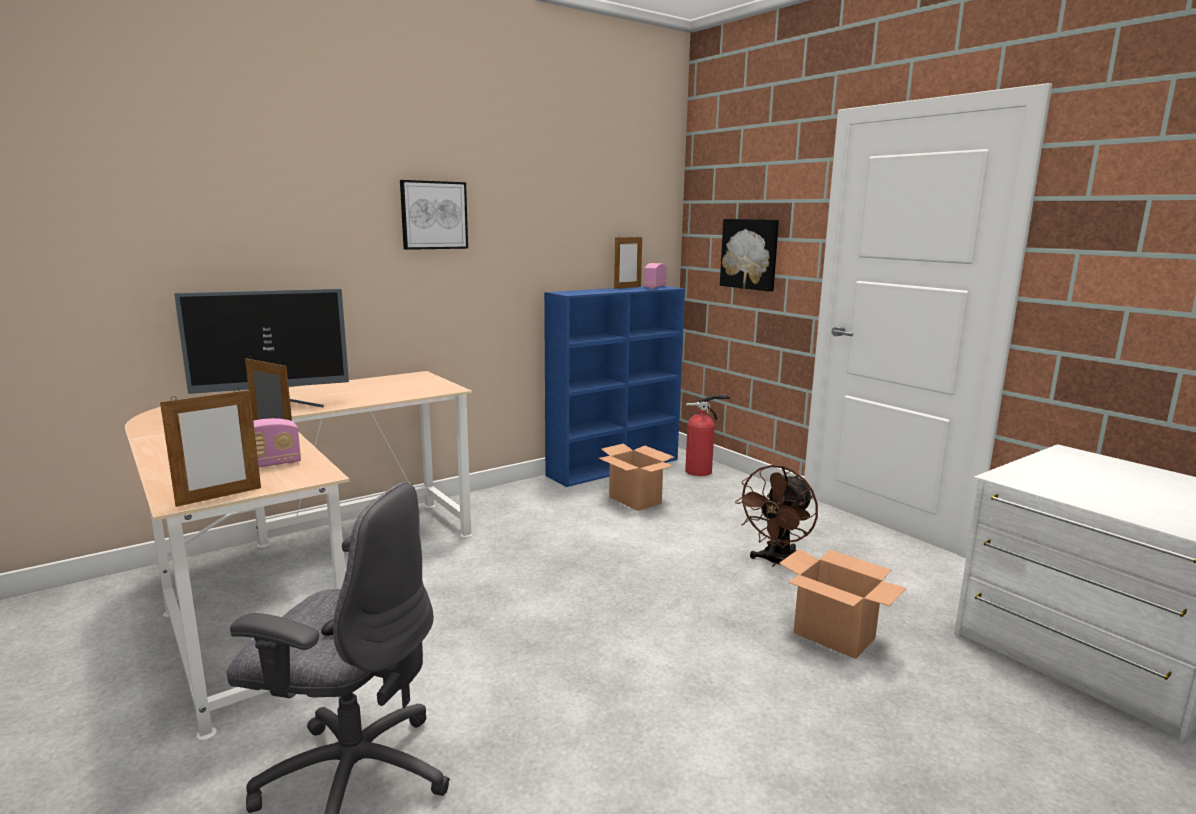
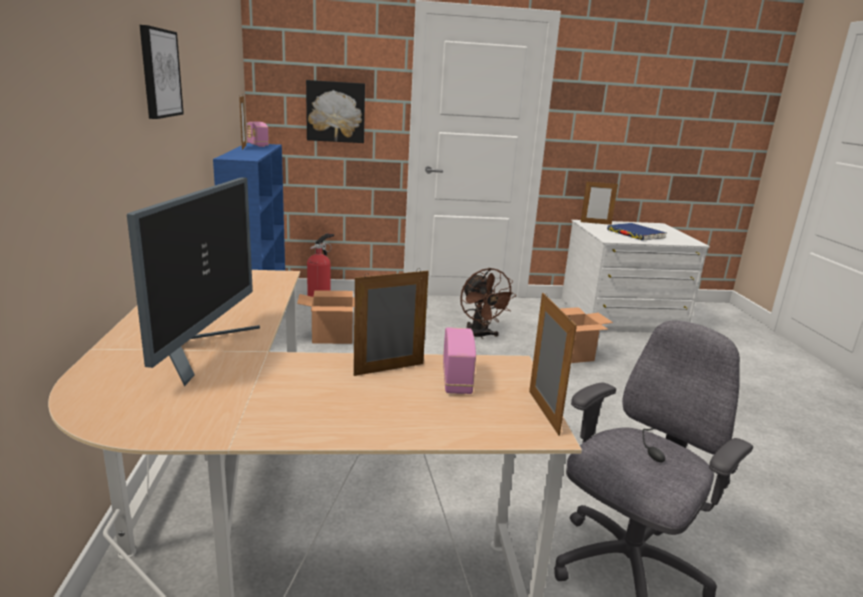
camera: 60 degrees left, 5 degrees up
none -> picture frame [581,180,618,225]
none -> blue book [607,223,666,241]

